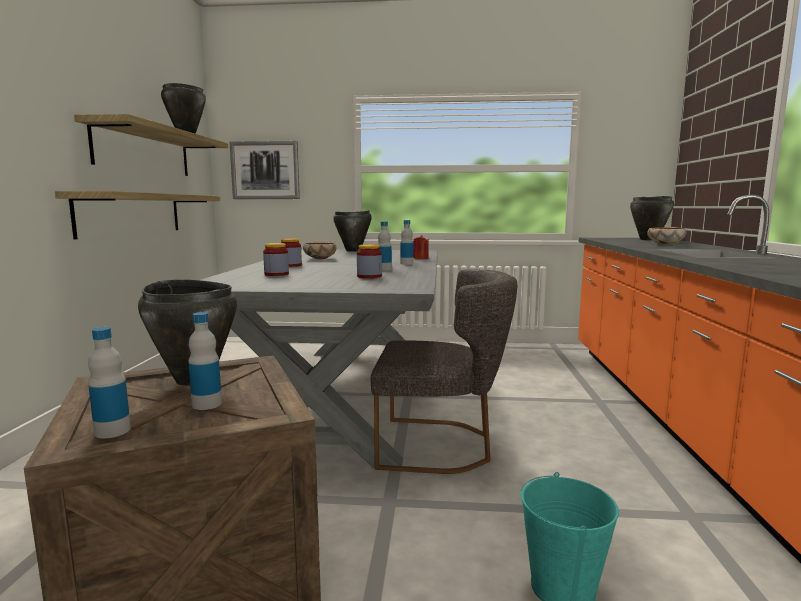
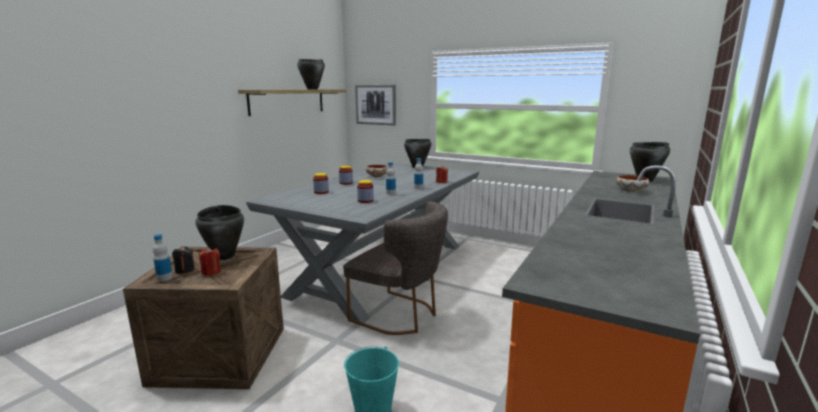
camera: 25 degrees right, 5 degrees up
shelf [55,191,220,239] -> none
bottle [188,312,222,410] -> red candle [199,247,221,276]
none -> black candle [172,246,195,274]

